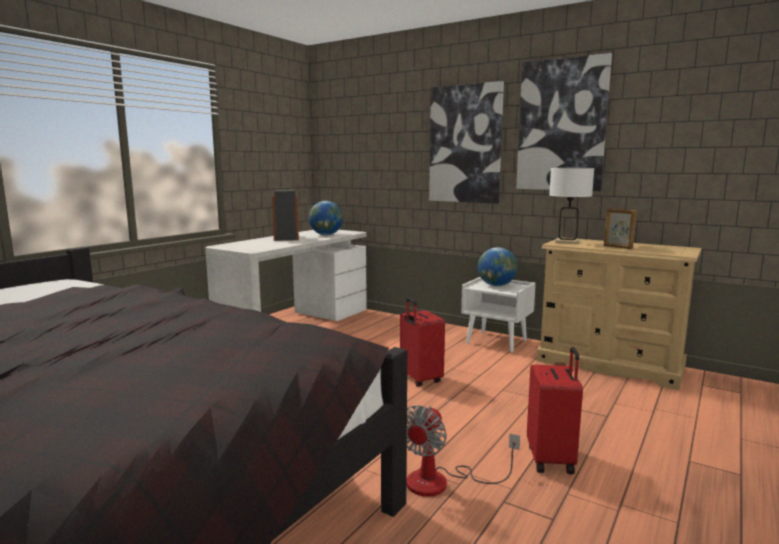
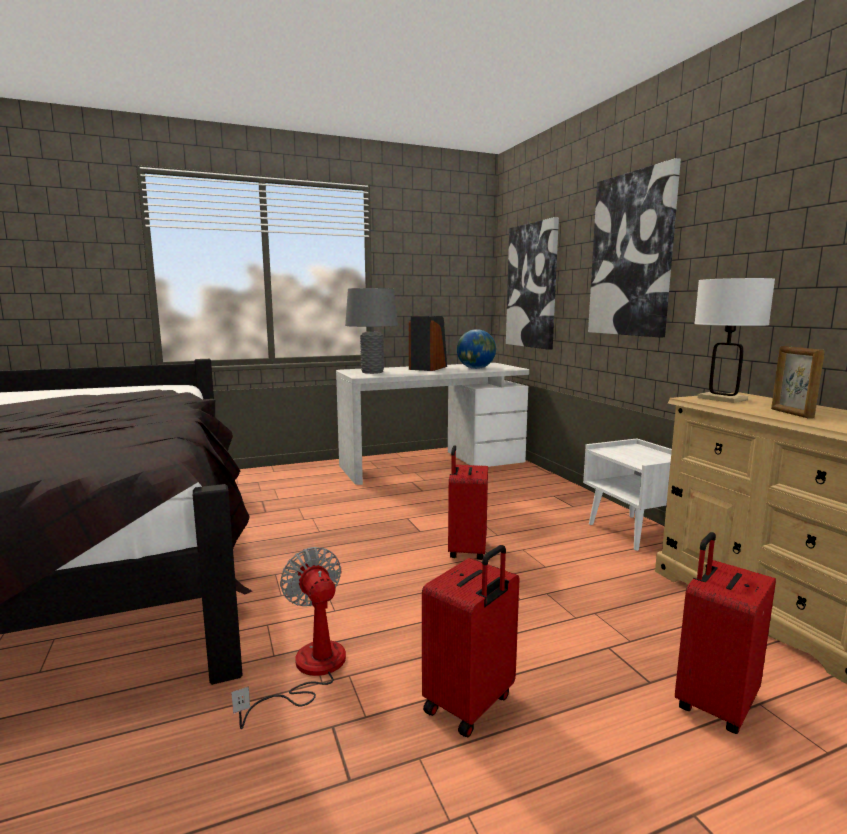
camera: 35 degrees right, 0 degrees up
fan [406,405,520,497] -> fan turned 90 degrees clockwise [231,547,346,729]
globe [478,247,517,286] -> none
picture [516,53,612,191] -> picture moved to [506,217,559,350]
none -> grey table lamp [345,288,398,374]
none -> red suitcase [675,532,776,734]

